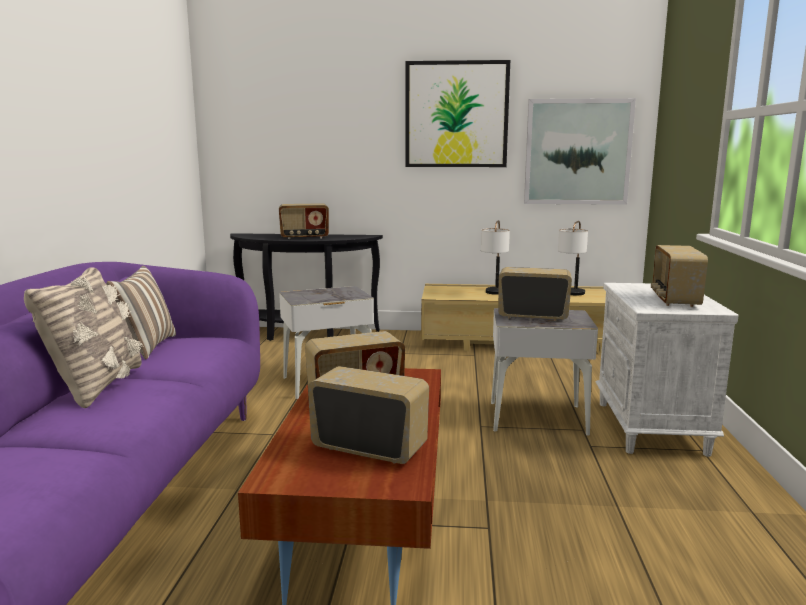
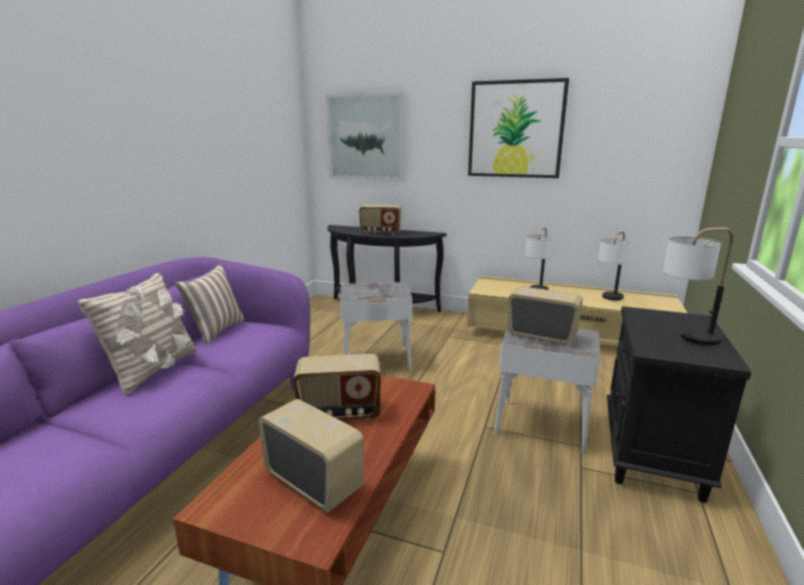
camera: 15 degrees right, 5 degrees up
picture [524,98,636,205] -> picture moved to [326,92,405,181]
white nightstand [595,283,738,457] -> black nightstand [607,306,751,503]
radio [651,245,708,307] -> table lamp [663,228,733,345]

